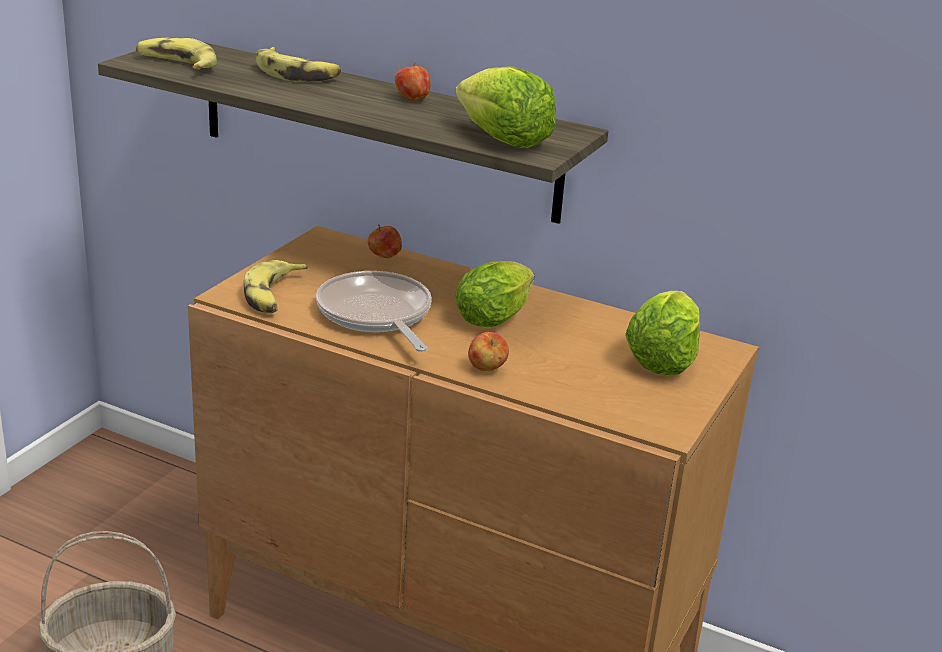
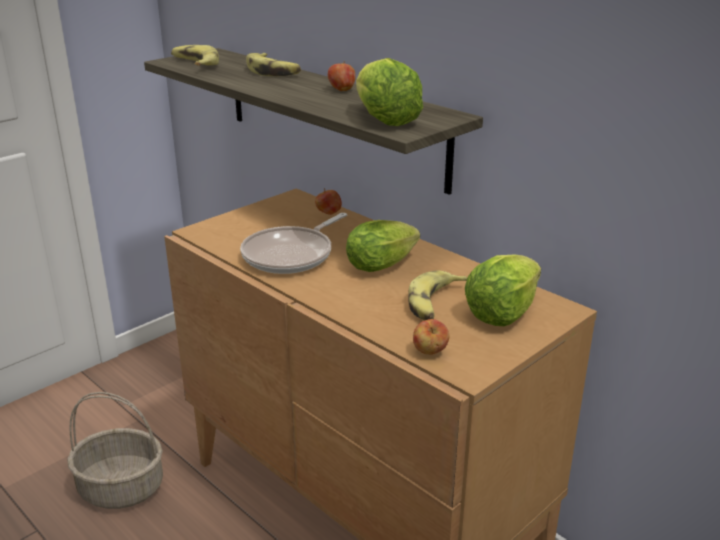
camera: 20 degrees right, 0 degrees up
banana [244,260,308,314] -> banana moved to [408,270,467,320]
frying pan [316,271,432,352] -> frying pan turned 135 degrees counterclockwise [240,213,347,274]
apple [468,332,509,371] -> apple moved to [413,319,449,355]

